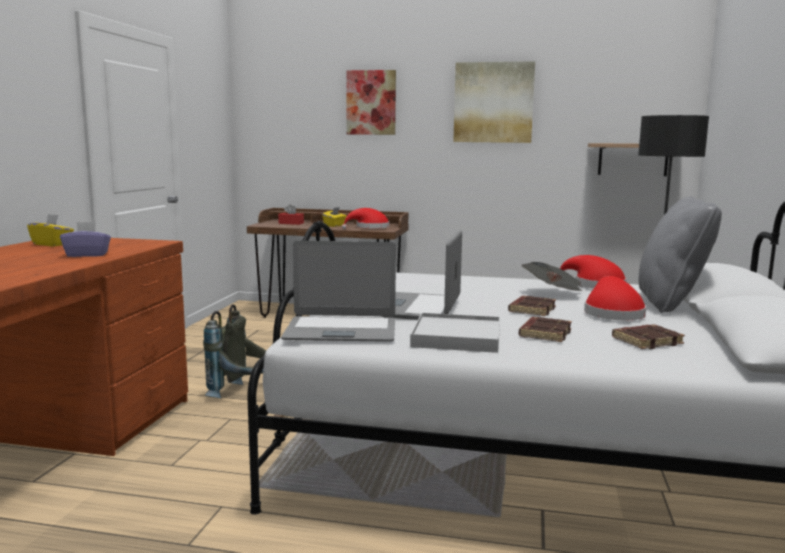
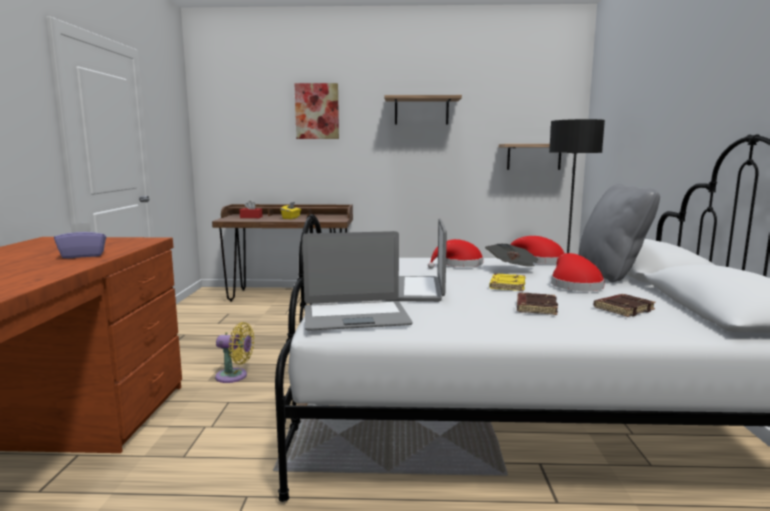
camera: 10 degrees left, 0 degrees up
yellow tissue box [27,214,74,246] -> none
grey backpack [203,304,266,398] -> yellow fan [215,322,254,383]
red hat [342,208,389,229] -> red hat moved to [428,239,483,269]
white tray [410,313,500,353] -> none
picture [453,61,535,143] -> shelf [385,95,462,125]
brown book [508,296,556,316] -> yellow book [489,273,525,291]

